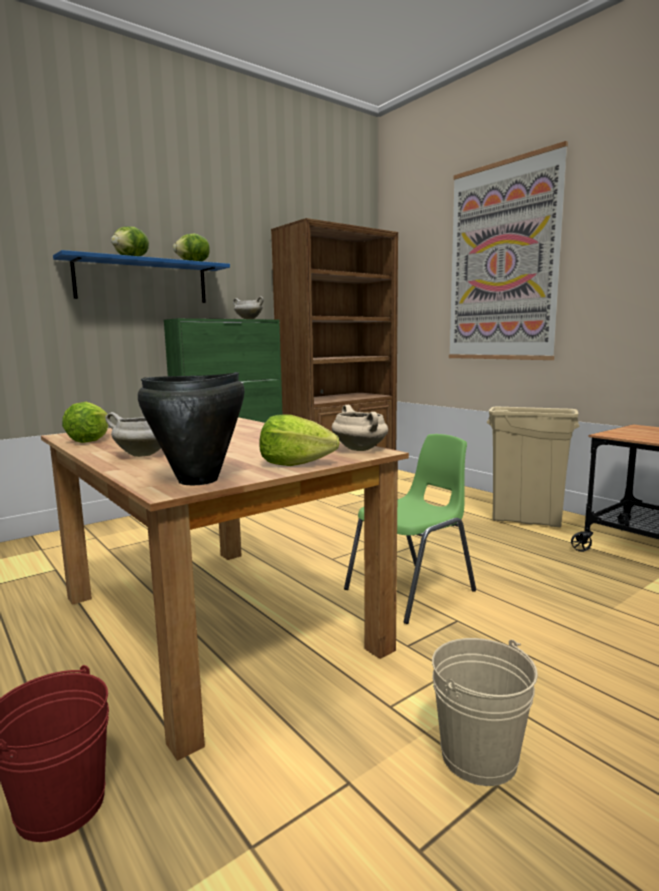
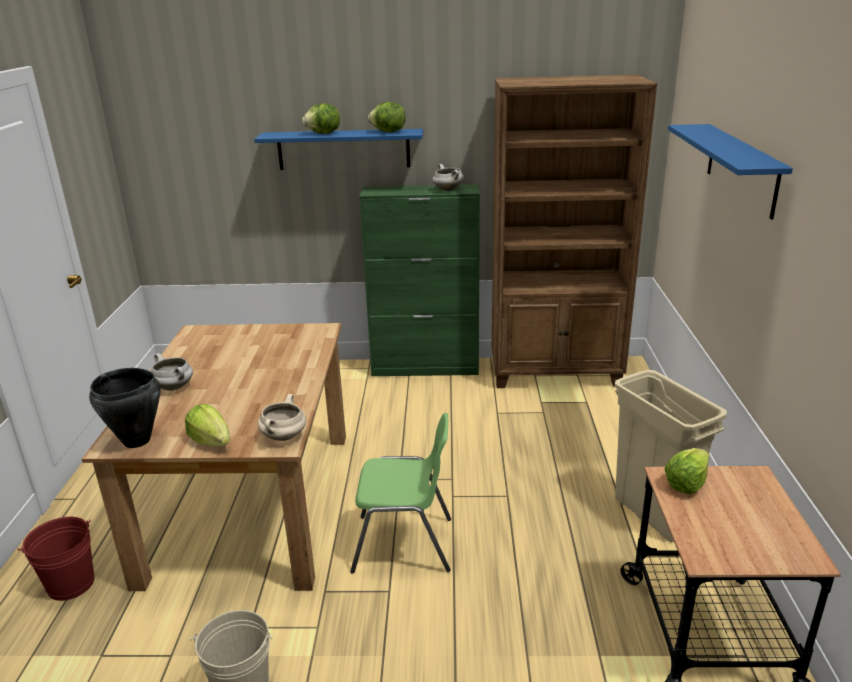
camera: 40 degrees right, 15 degrees up
lettuce [62,402,108,443] -> lettuce moved to [664,448,709,494]
picture [449,141,568,360] -> blue shelf [668,124,793,219]

